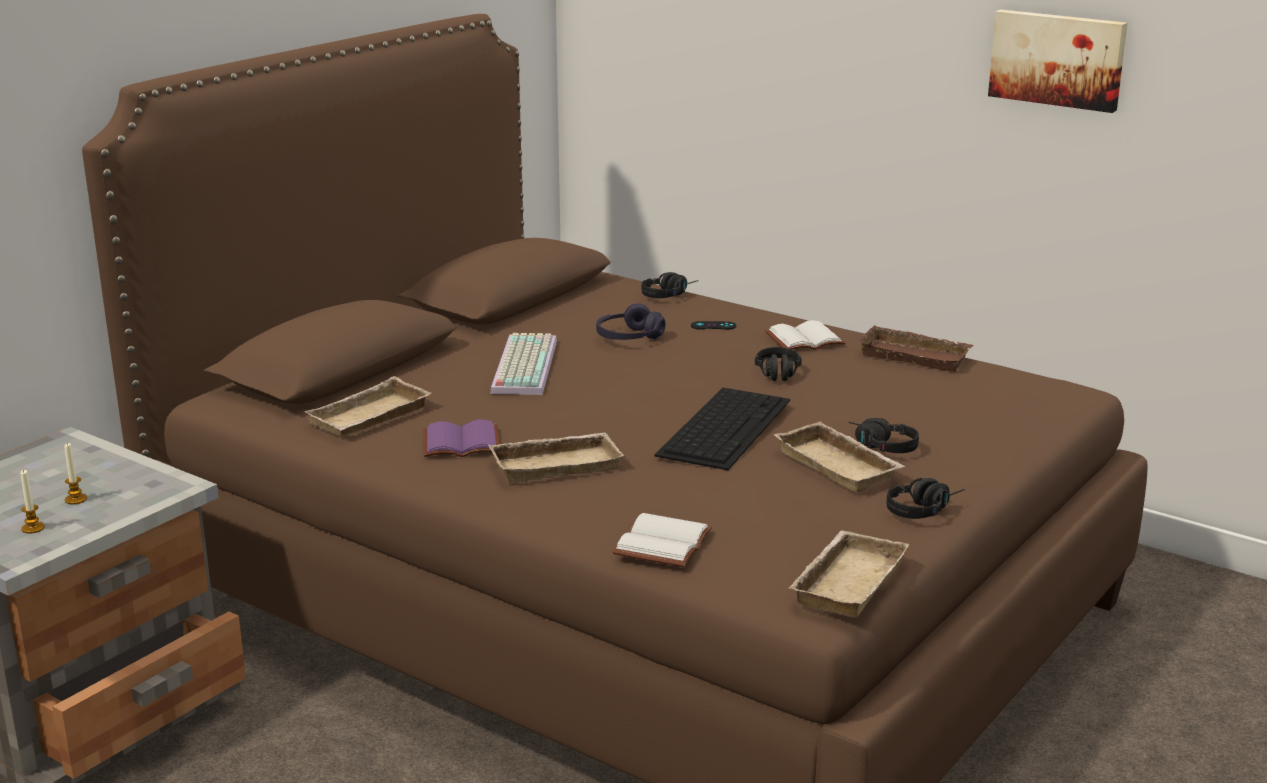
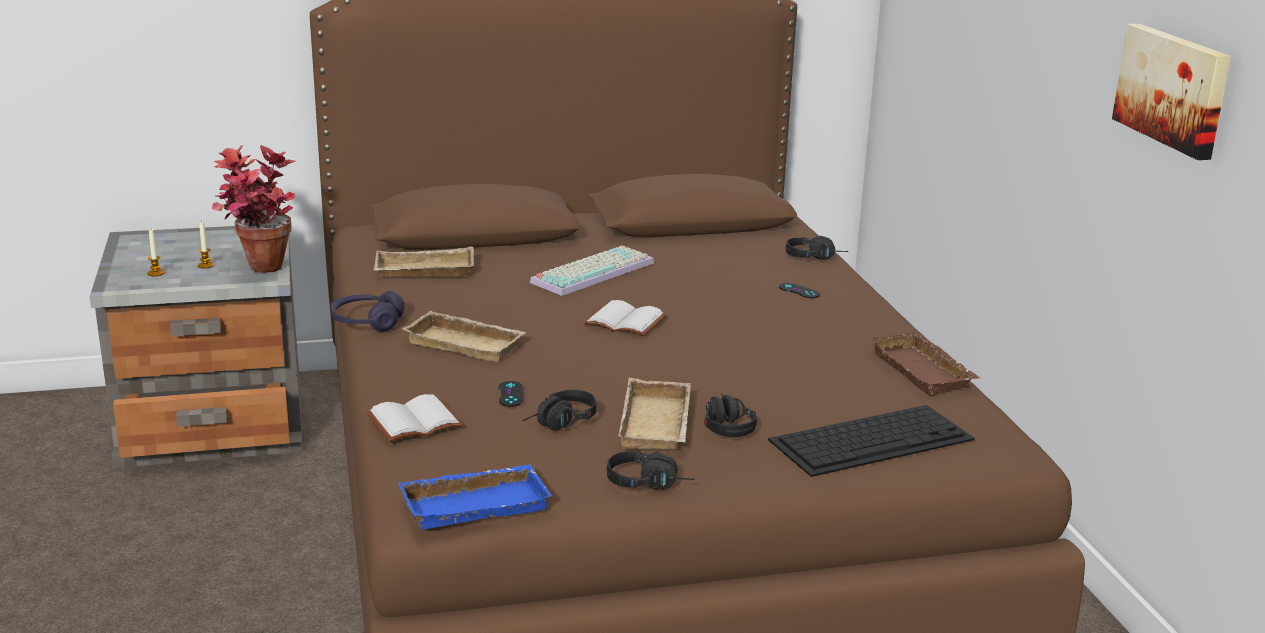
camera: 40 degrees right, 0 degrees up
purple book [423,420,500,457] -> none
purple headphones [596,303,666,340] -> purple headphones moved to [331,291,404,331]
keyboard [655,387,790,470] -> keyboard moved to [768,405,975,477]
black headphones [755,347,802,381] -> black headphones moved to [522,390,596,431]
white book [765,320,846,350] -> white book moved to [583,300,667,336]
beige tray [789,530,910,618] -> blue tray [398,465,552,529]
none -> potted plant [212,145,295,273]
none -> black game controller [499,381,523,407]

